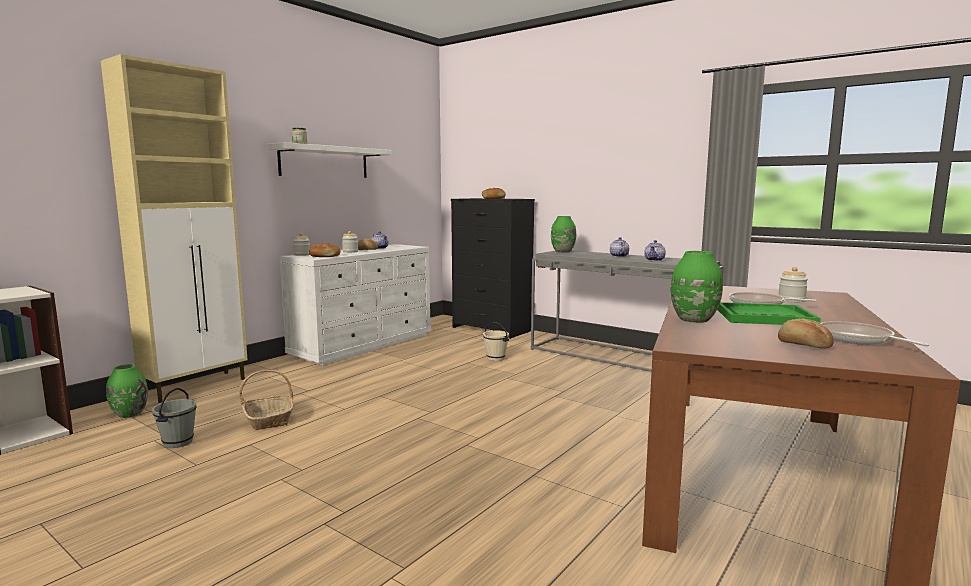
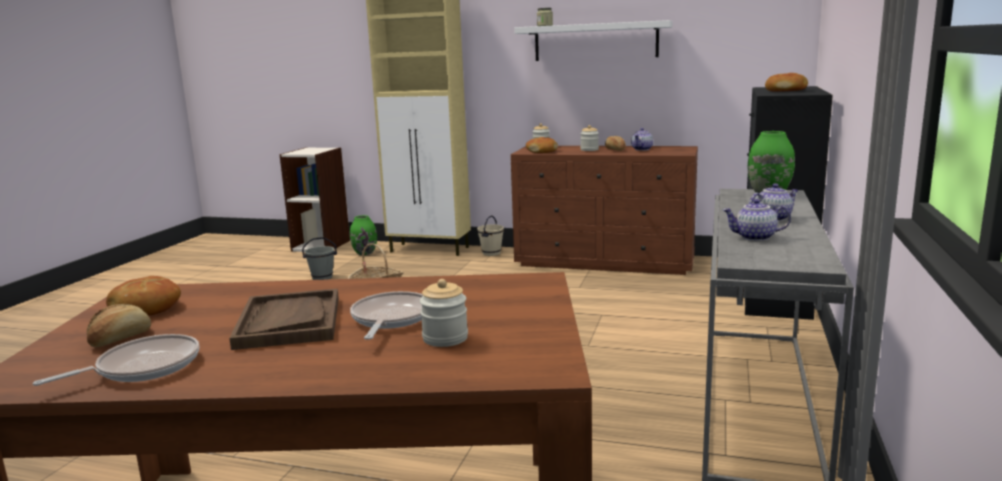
camera: 70 degrees right, 5 degrees up
white dresser [279,244,431,365] -> brown dresser [511,146,698,275]
beige bucket [483,322,509,361] -> beige bucket moved to [477,215,504,256]
green vase [671,251,723,323] -> none
green tray [717,302,820,325] -> brown tray [229,289,339,350]
none -> bread [106,276,181,316]

